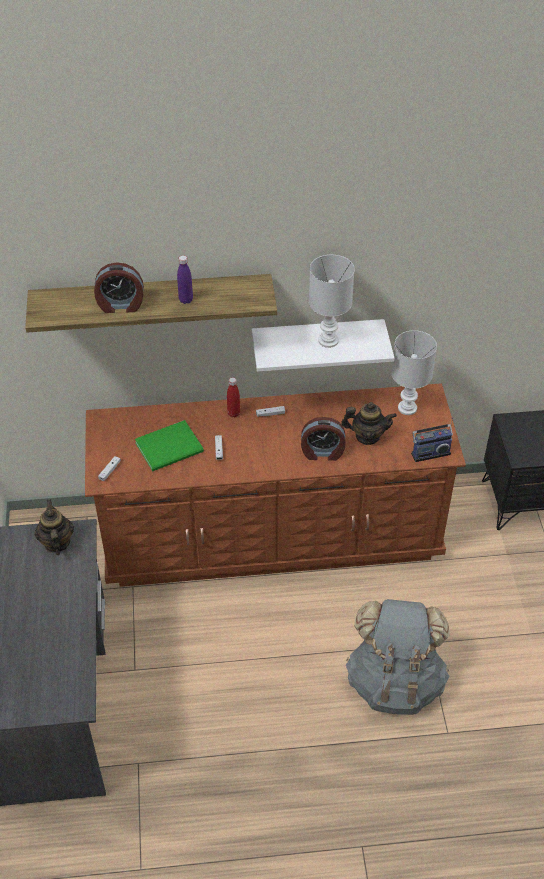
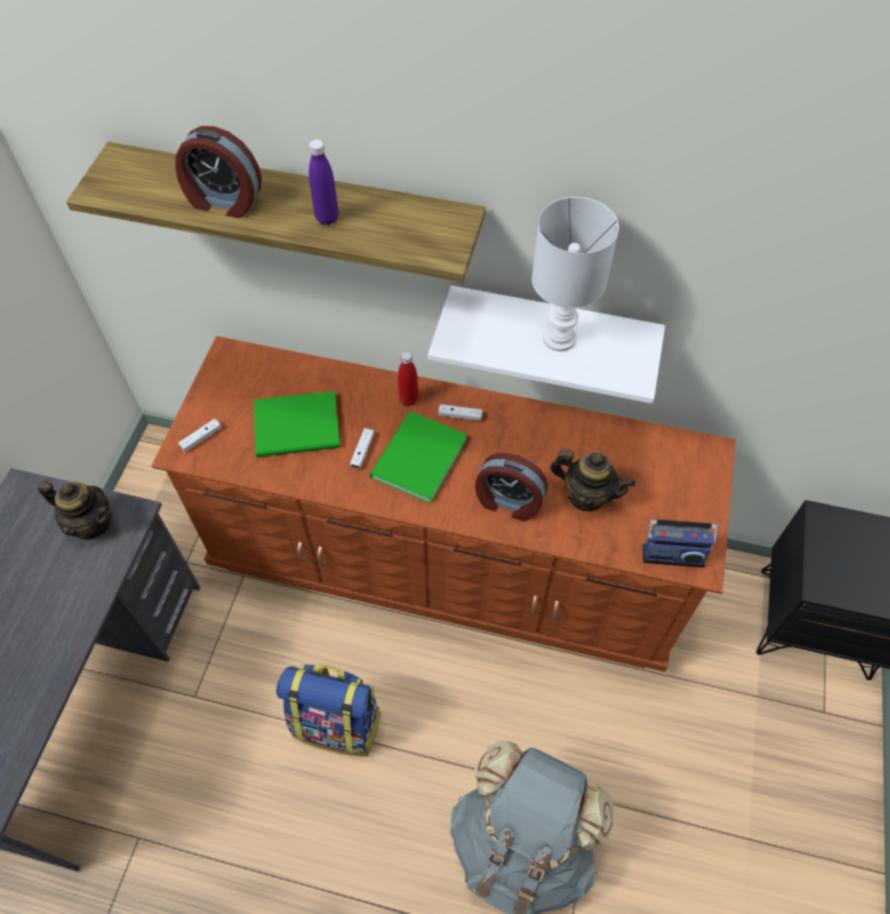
camera: 20 degrees right, 10 degrees up
teapot [34,499,74,555] -> teapot turned 105 degrees clockwise [37,481,112,539]
white table lamp [391,330,437,415] -> none
none -> backpack [276,664,382,757]
none -> green book [370,411,467,504]

